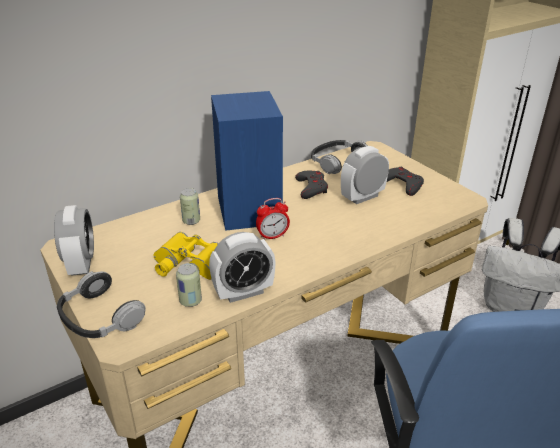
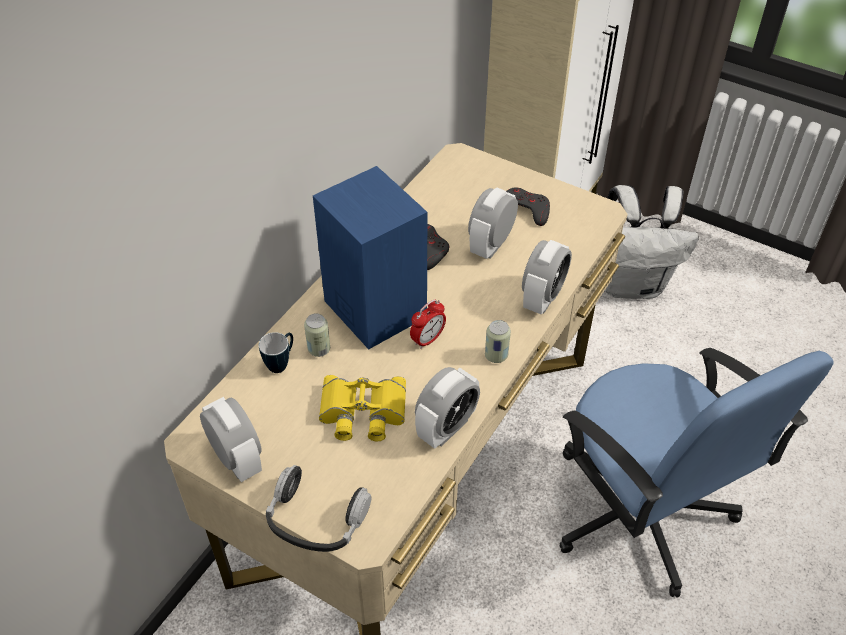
camera: 25 degrees left, 15 degrees up
can [176,263,202,307] -> can moved to [485,320,511,363]
headphones [311,140,368,174] -> none
none -> mug [259,332,293,373]
none -> alarm clock [522,240,572,315]

